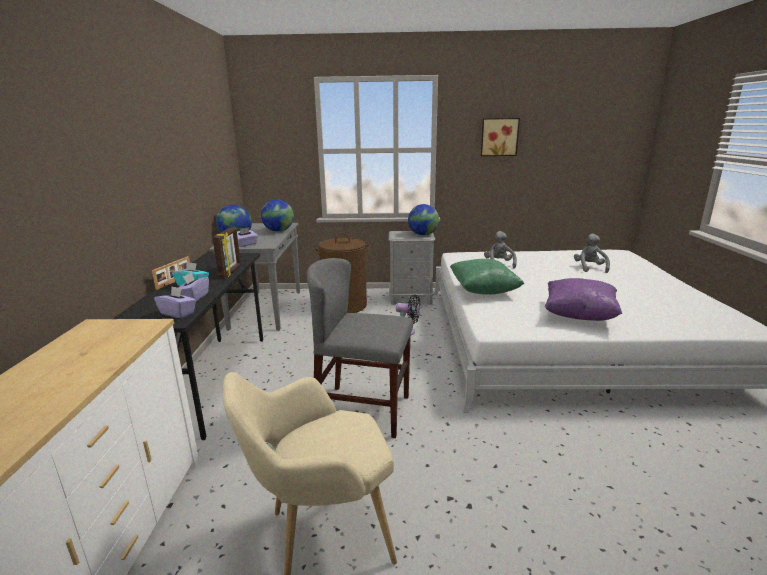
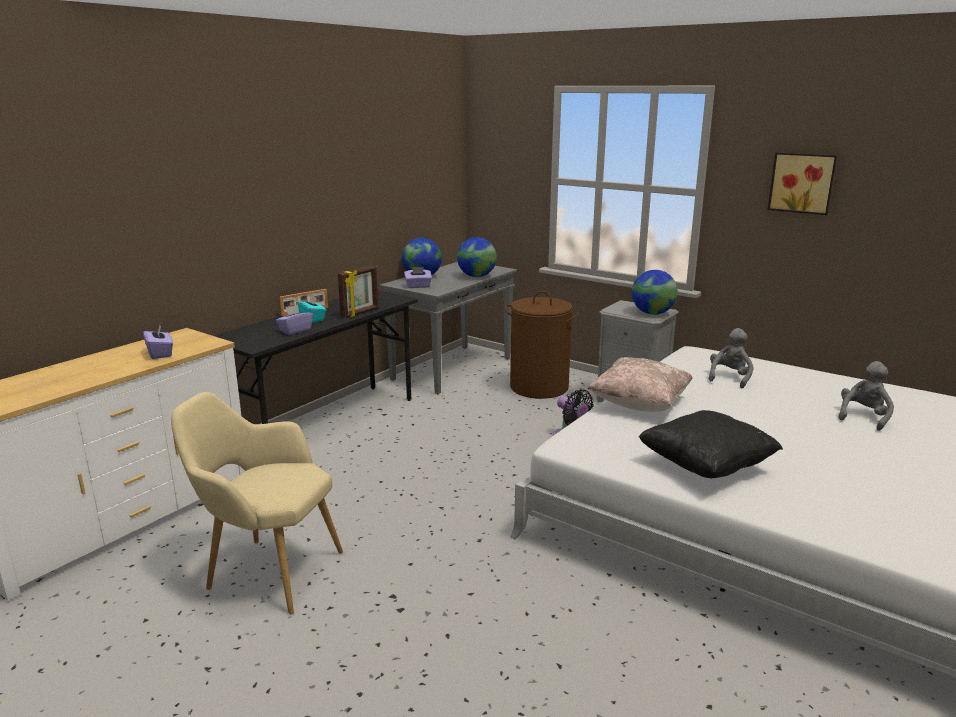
camera: 35 degrees right, 0 degrees up
purple tissue box [154,286,196,318] -> purple tissue box moved to [143,326,173,359]
grey chair [307,258,413,438] -> none
green pillow [450,259,524,295] -> beige pillow [587,357,693,412]
purple pillow [545,278,622,321] -> black pillow [639,410,783,478]

